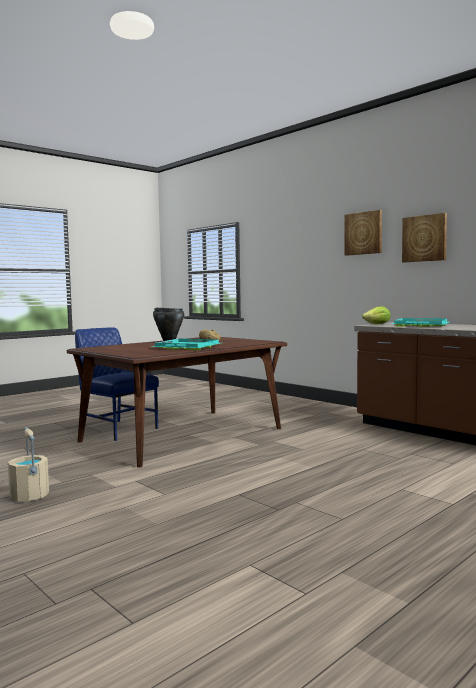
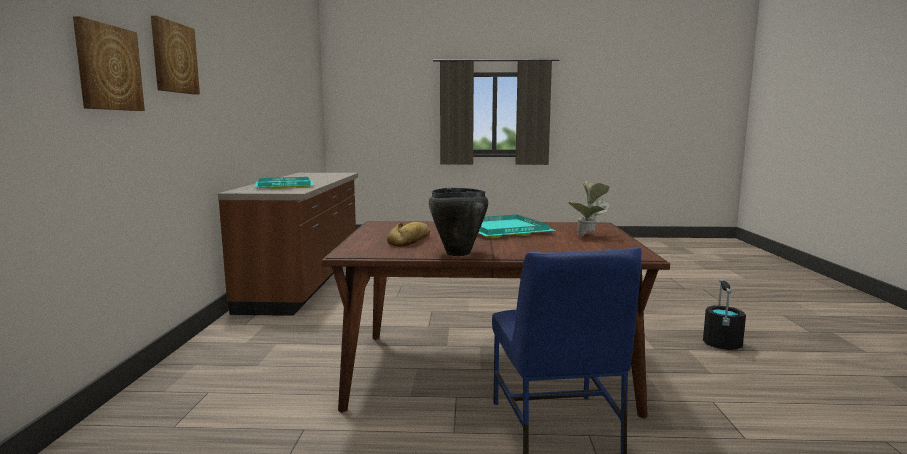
camera: 135 degrees left, 5 degrees up
beige bucket [8,427,49,502] -> black bucket [703,279,746,350]
lettuce [362,306,391,324] -> none
picture [402,213,447,262] -> picture moved to [73,16,145,111]
none -> potted plant [569,181,610,236]

